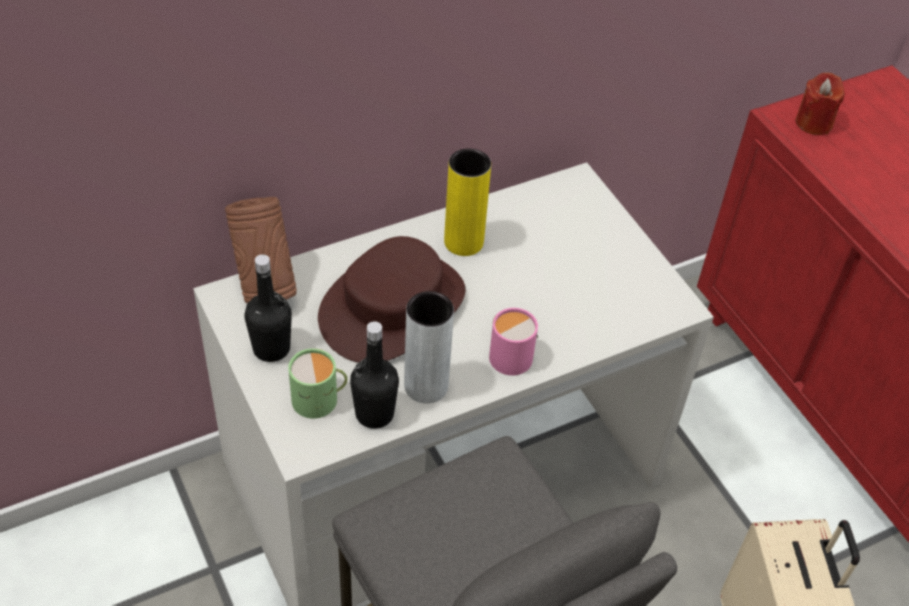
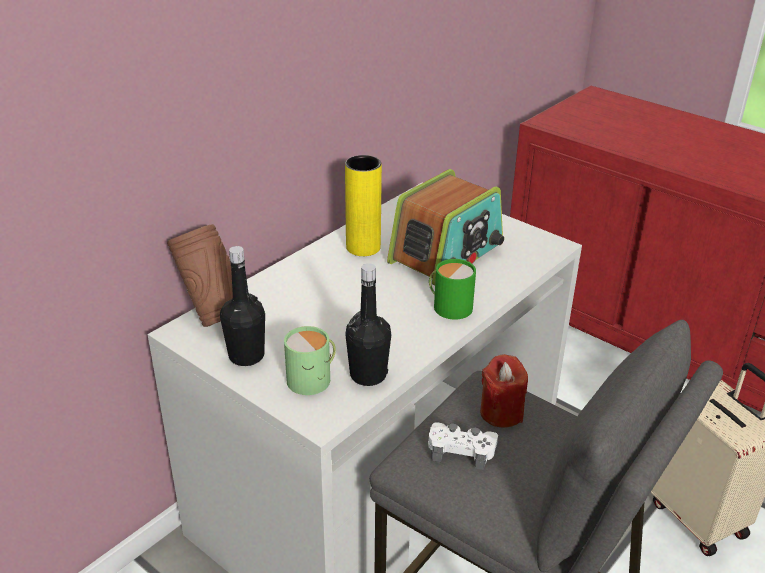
camera: 20 degrees left, 15 degrees down
brown hat [318,236,465,363] -> none
grey vase [404,291,454,404] -> none
pink mug [489,308,538,375] -> green mug [429,259,476,320]
red candle [796,72,845,135] -> red candle moved to [480,354,528,428]
none -> radio [387,169,504,285]
none -> white game controller [428,423,498,470]

